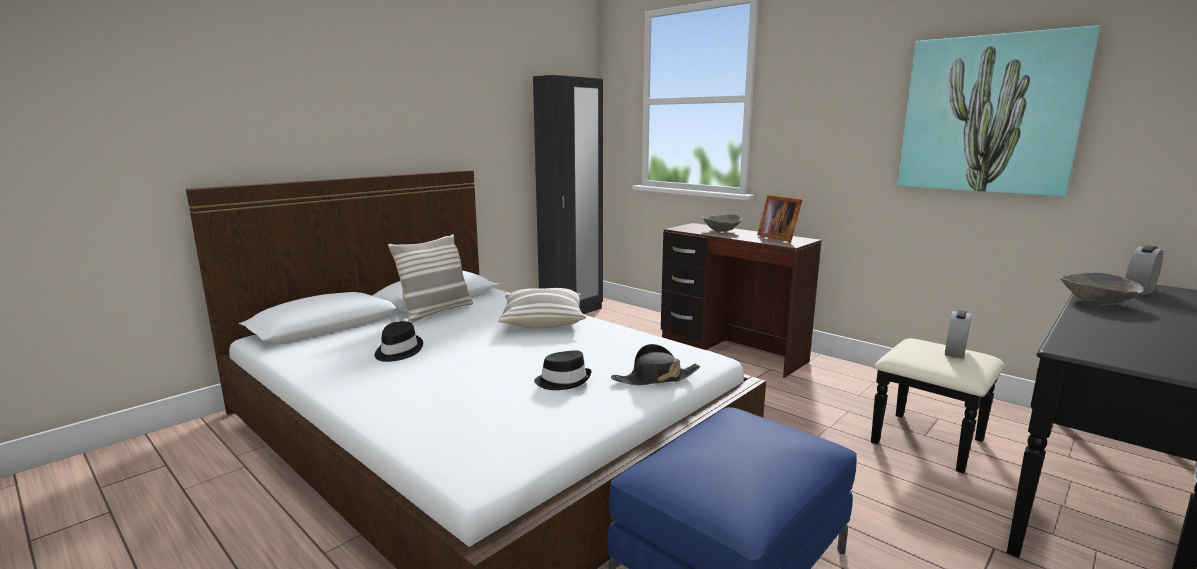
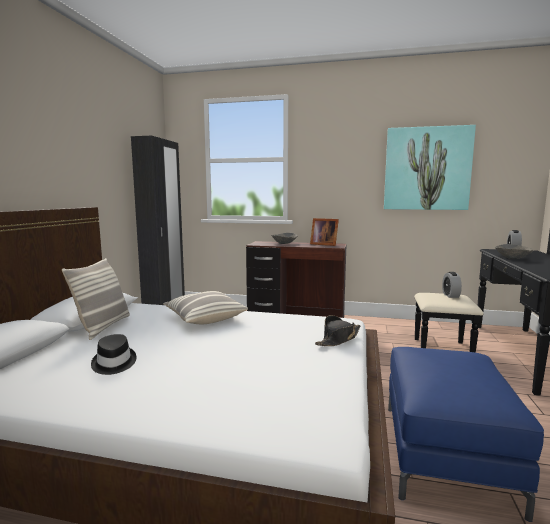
camera: 30 degrees left, 5 degrees down
black hat [534,350,592,390] -> none

